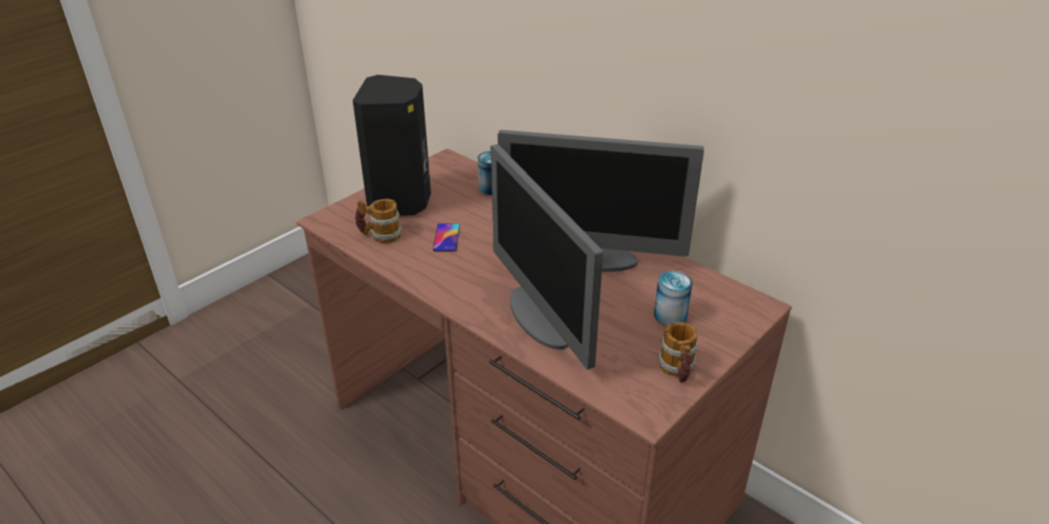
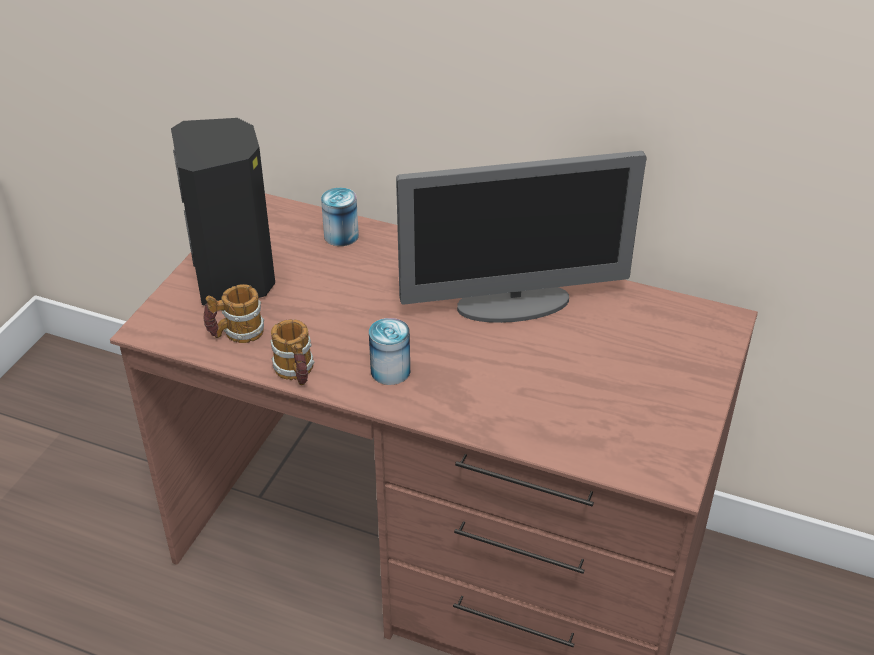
camera: 20 degrees left, 5 degrees up
phone [433,223,460,252] -> none
monitor [491,144,603,370] -> none
can [654,271,693,326] -> can moved to [369,318,410,385]
mug [659,322,698,383] -> mug moved to [270,319,314,385]

